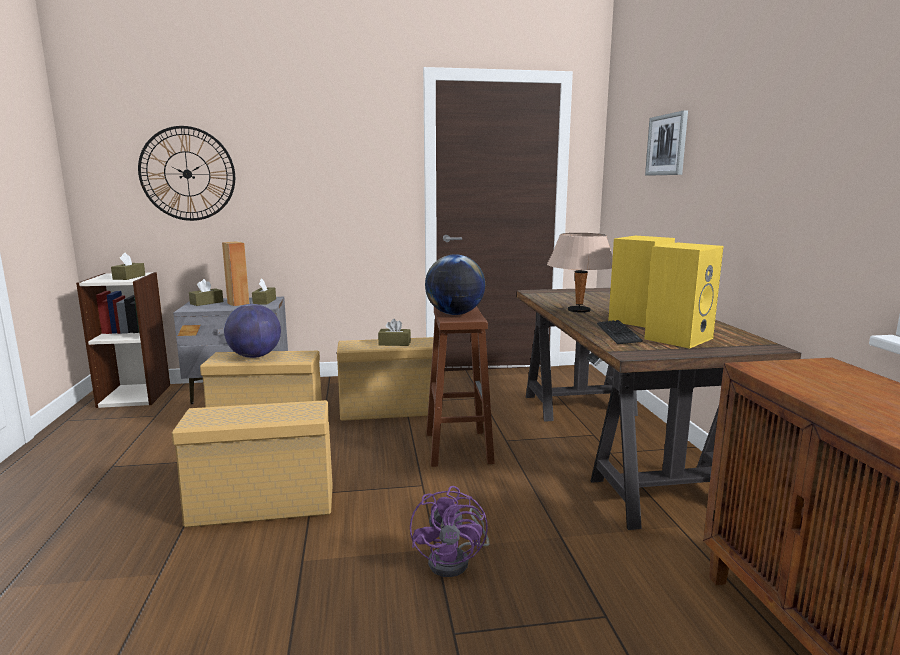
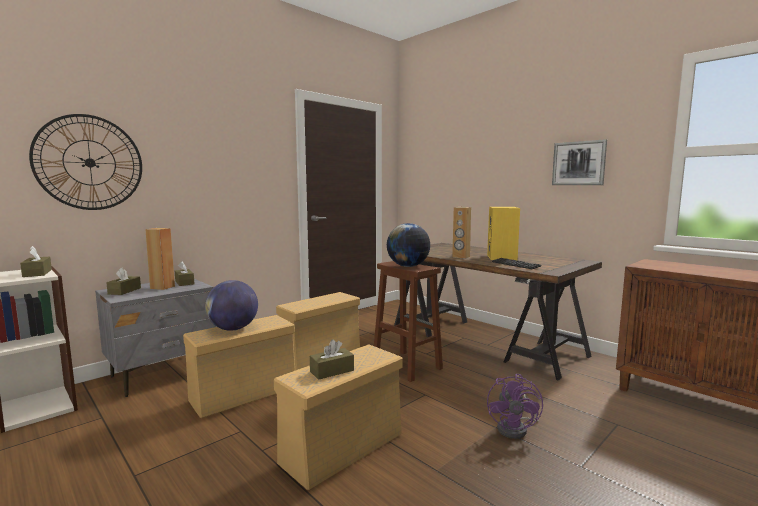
camera: 35 degrees left, 5 degrees down
brown tissue box [378,319,411,346] -> brown tissue box moved to [310,339,354,380]
purple fan [410,486,489,577] -> purple fan turned 45 degrees clockwise [487,374,543,439]
beige table lamp [547,233,613,313] -> brown speaker [452,207,471,259]
yellow speaker [644,242,723,349] -> none
picture [645,110,688,176] -> picture moved to [552,139,607,185]

